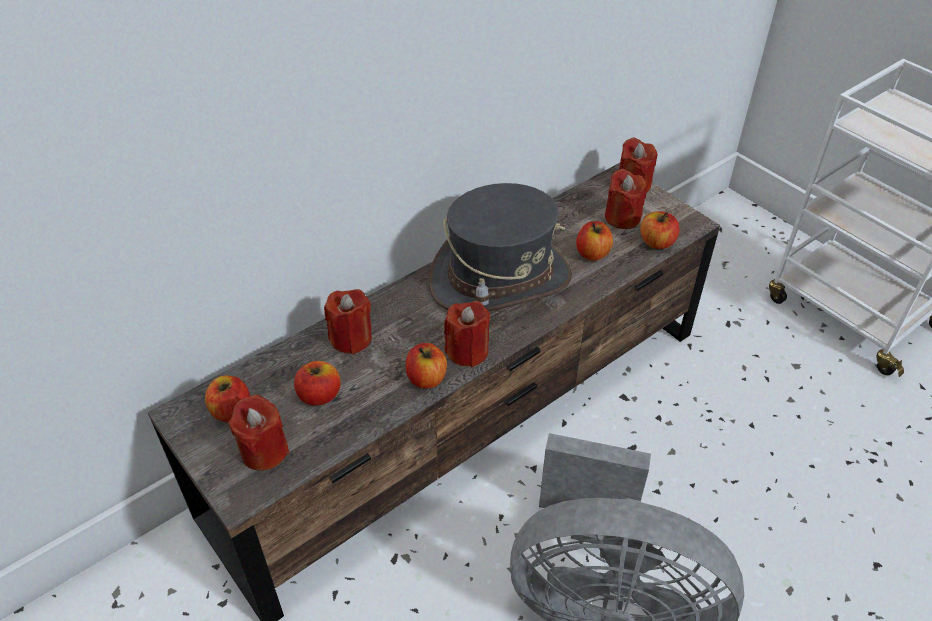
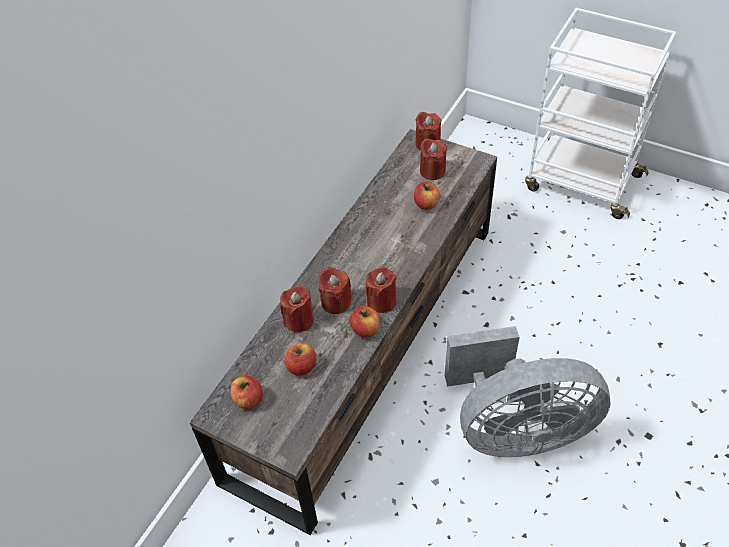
camera: 20 degrees left, 5 degrees up
red candle [228,394,289,471] -> red candle moved to [319,267,352,314]
grey hat [429,183,572,312] -> none
apple [640,211,680,249] -> none

